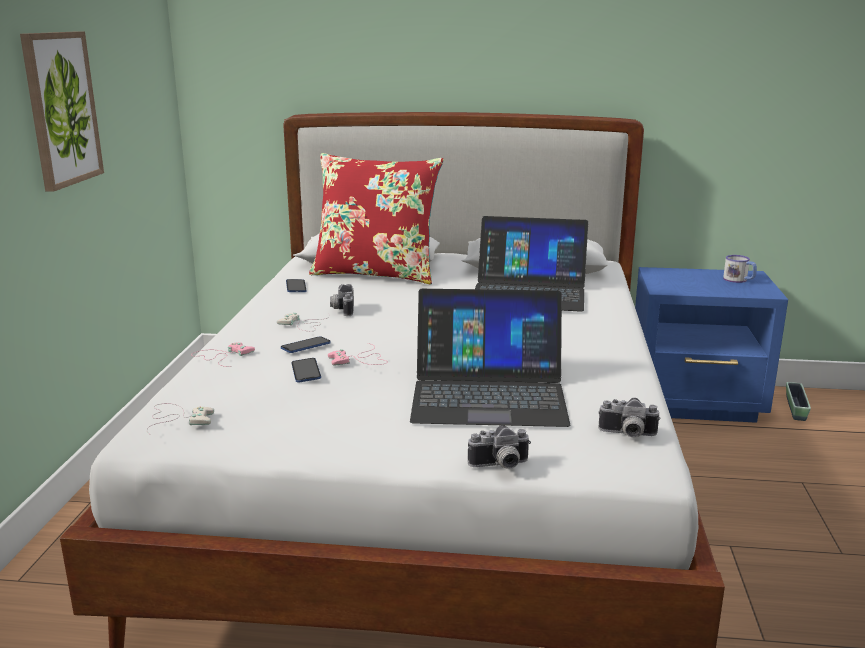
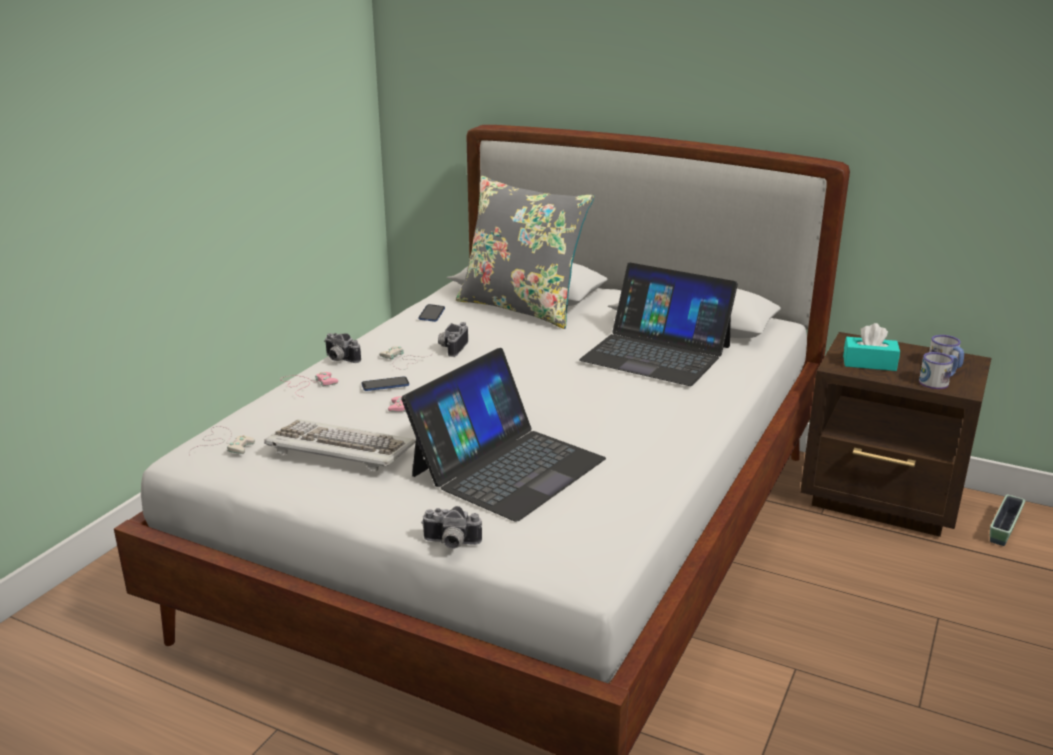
camera: 20 degrees right, 5 degrees up
picture [20,31,104,192] -> none
phone [291,358,321,383] -> none
red pillow [309,153,444,284] -> grey pillow [456,176,594,329]
laptop [410,289,570,427] -> laptop turned 75 degrees counterclockwise [401,348,606,522]
camera [598,398,661,438] -> camera moved to [324,333,361,363]
blue nightstand [635,267,788,423] -> brown nightstand [800,332,992,537]
none -> keyboard [264,419,416,471]
none -> turquoise tissue box [843,323,900,371]
none -> mug [919,352,958,389]

